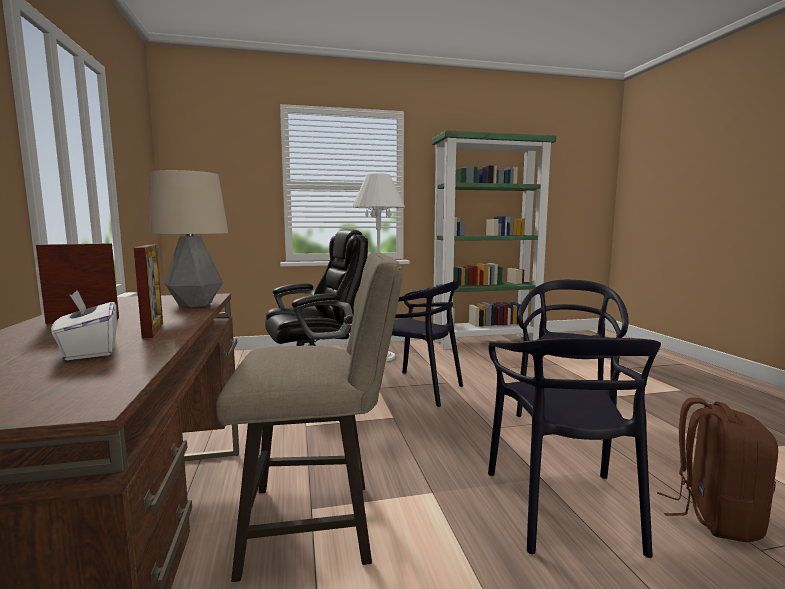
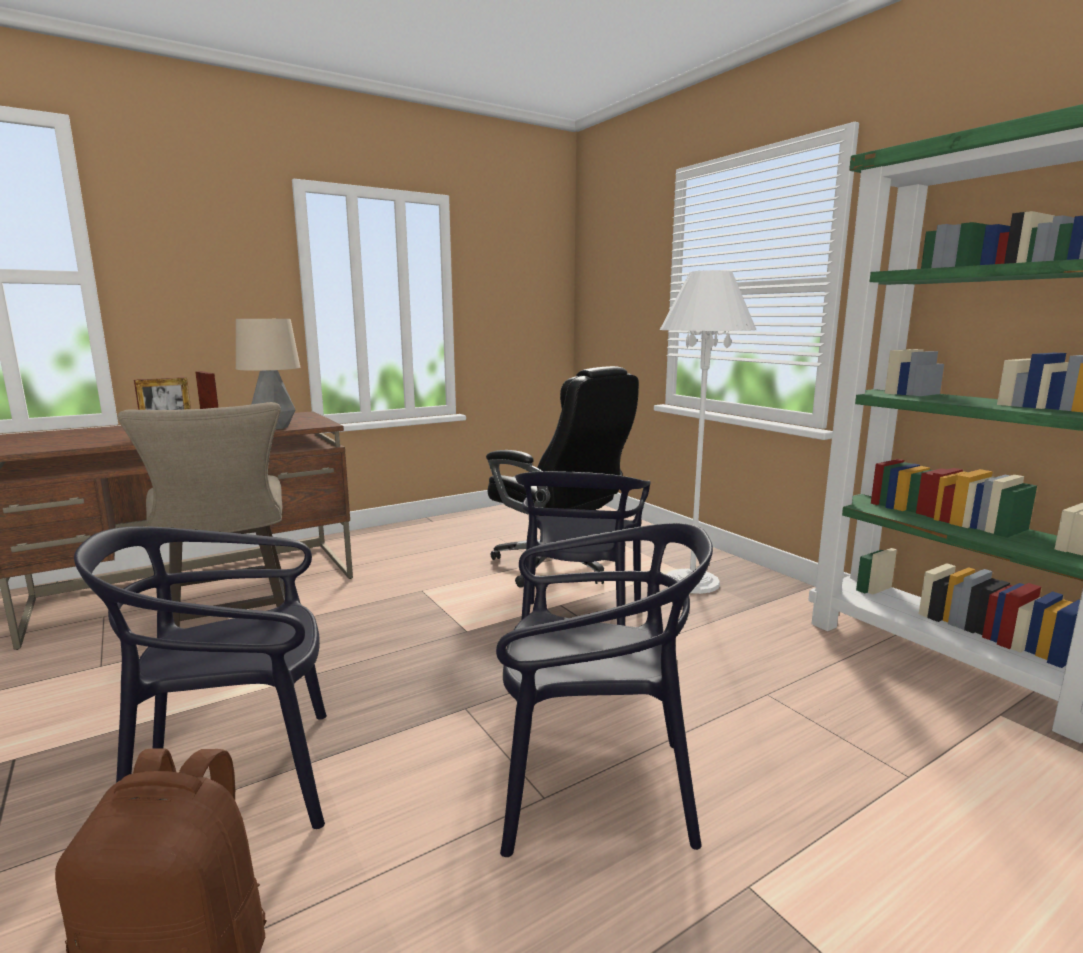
camera: 70 degrees right, 5 degrees up
white tissue box [51,290,117,360] -> none

